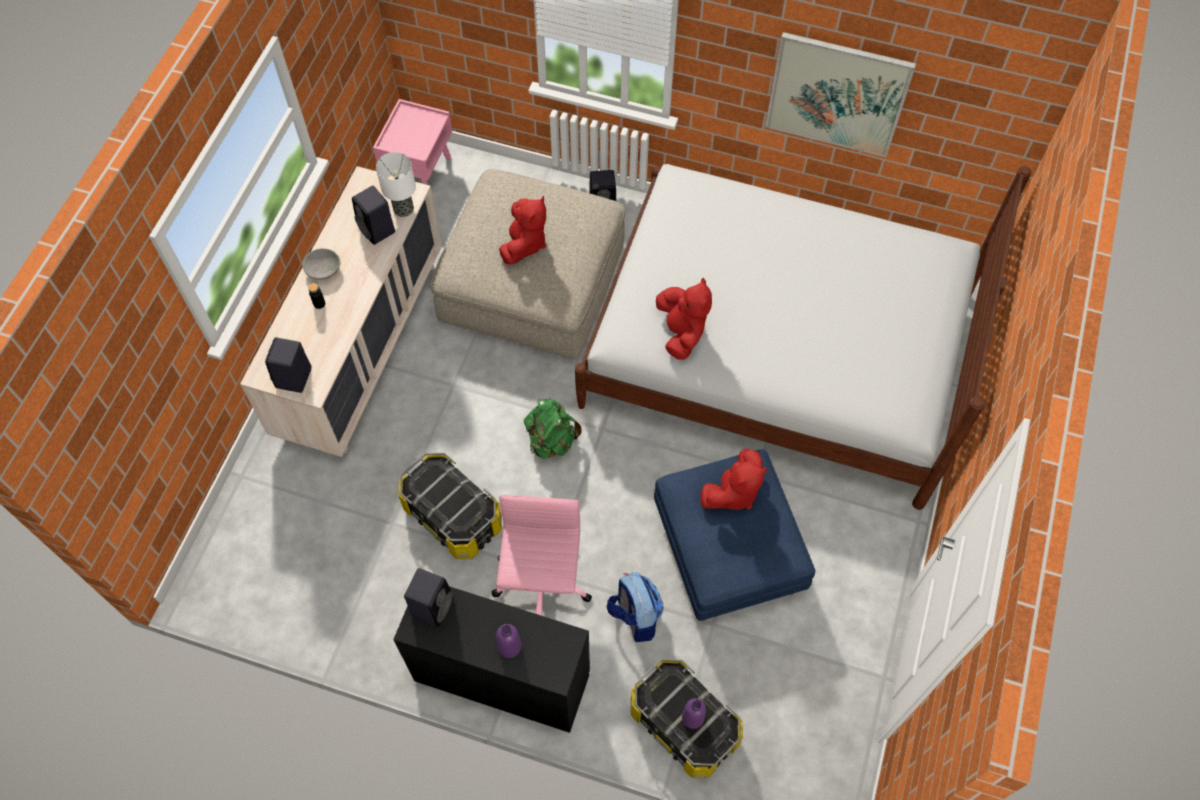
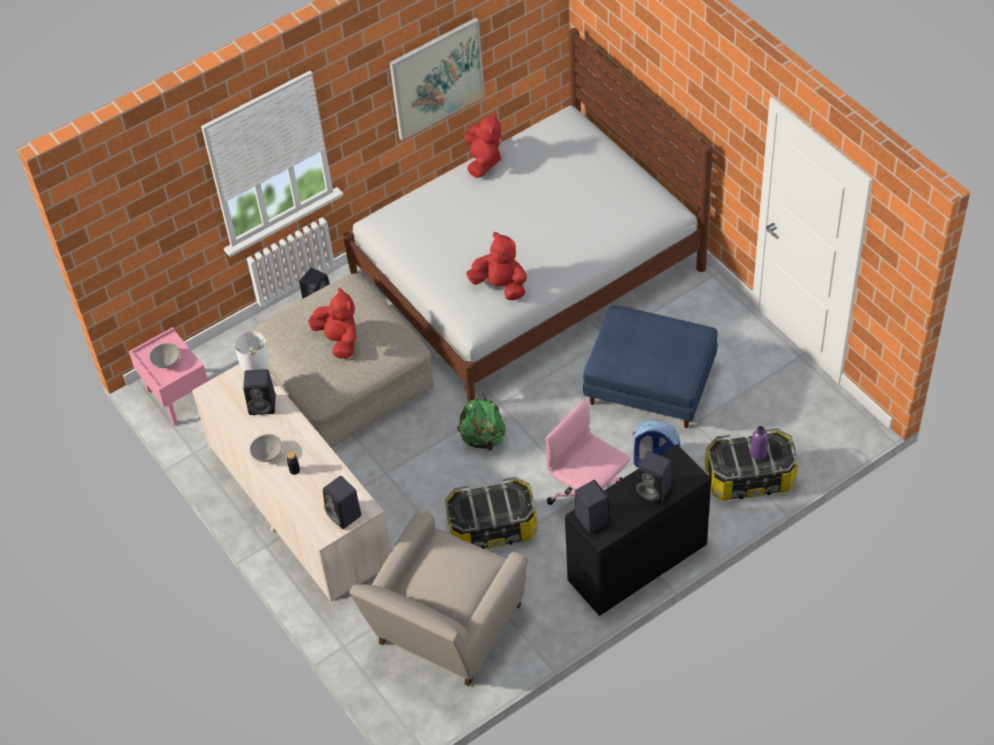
camera: 50 degrees left, 10 degrees down
purple bottle [496,624,522,658] -> black speaker [636,452,671,504]
red plush toy [701,448,768,510] -> red plush toy moved to [465,113,501,178]
none -> grey bowl [149,343,180,368]
none -> beige armchair [350,510,528,686]

